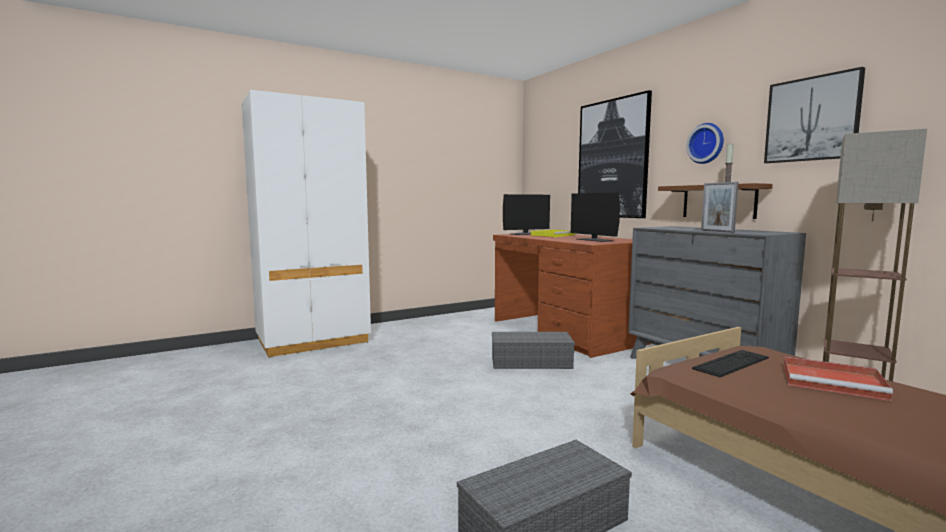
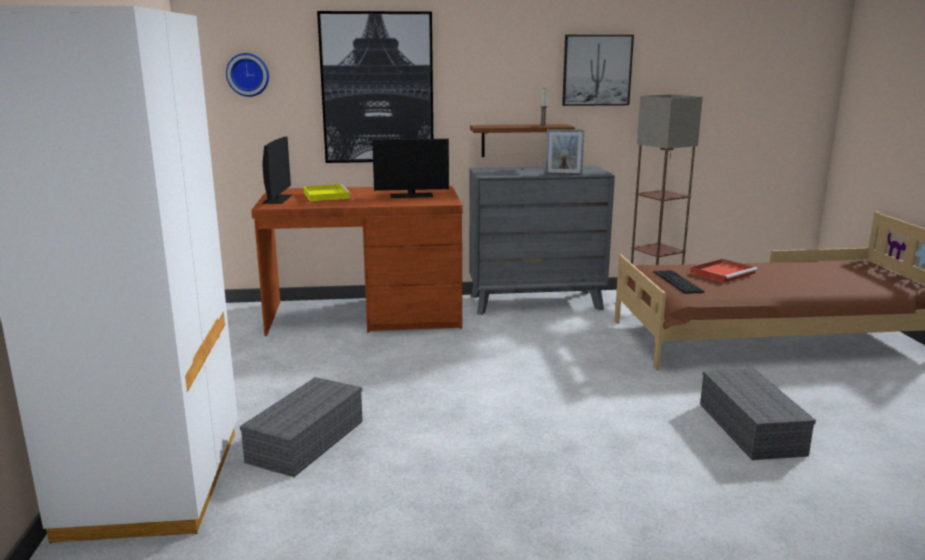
camera: 65 degrees left, 10 degrees up
grey storage box [492,332,575,369] -> grey storage box moved to [240,377,363,477]
wall clock [686,123,724,164] -> wall clock moved to [226,53,269,97]

